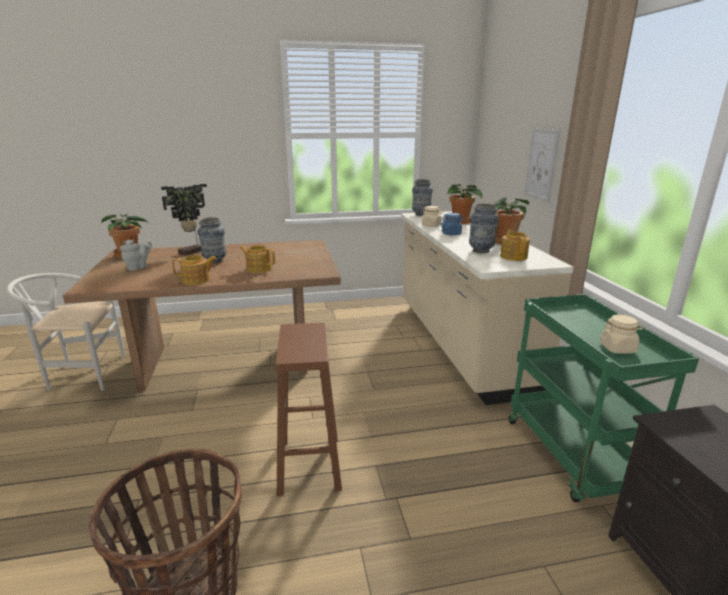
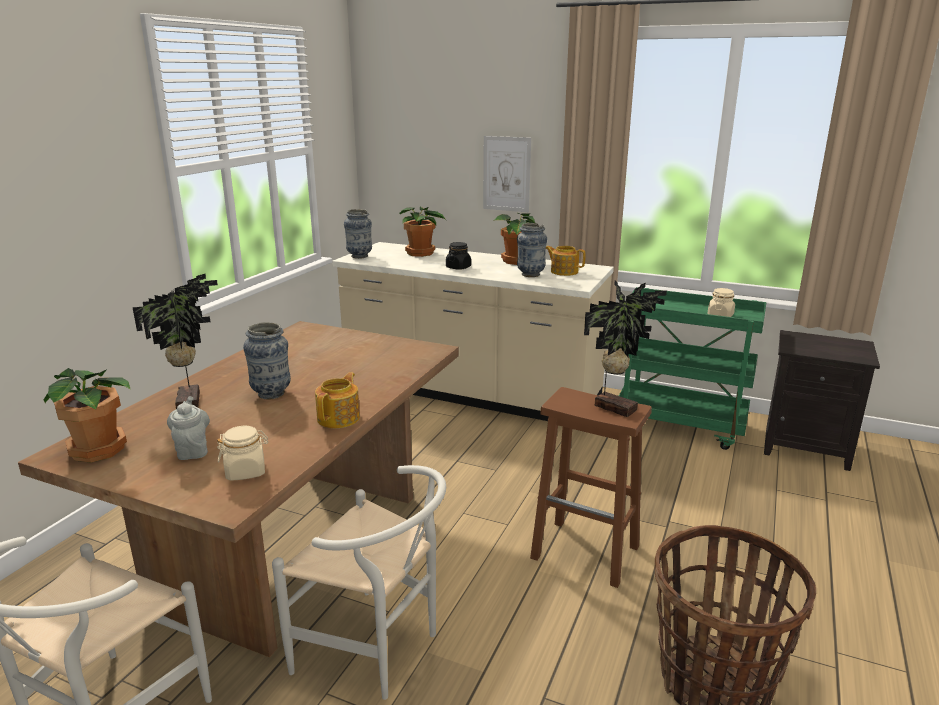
camera: 55 degrees left, 0 degrees up
teapot [240,245,275,273] -> none
beige jar [422,206,443,227] -> beige jar moved to [217,426,268,481]
blue jar [441,213,464,236] -> black jar [446,242,471,270]
none -> white chair [272,465,446,700]
none -> potted plant [584,280,667,417]

